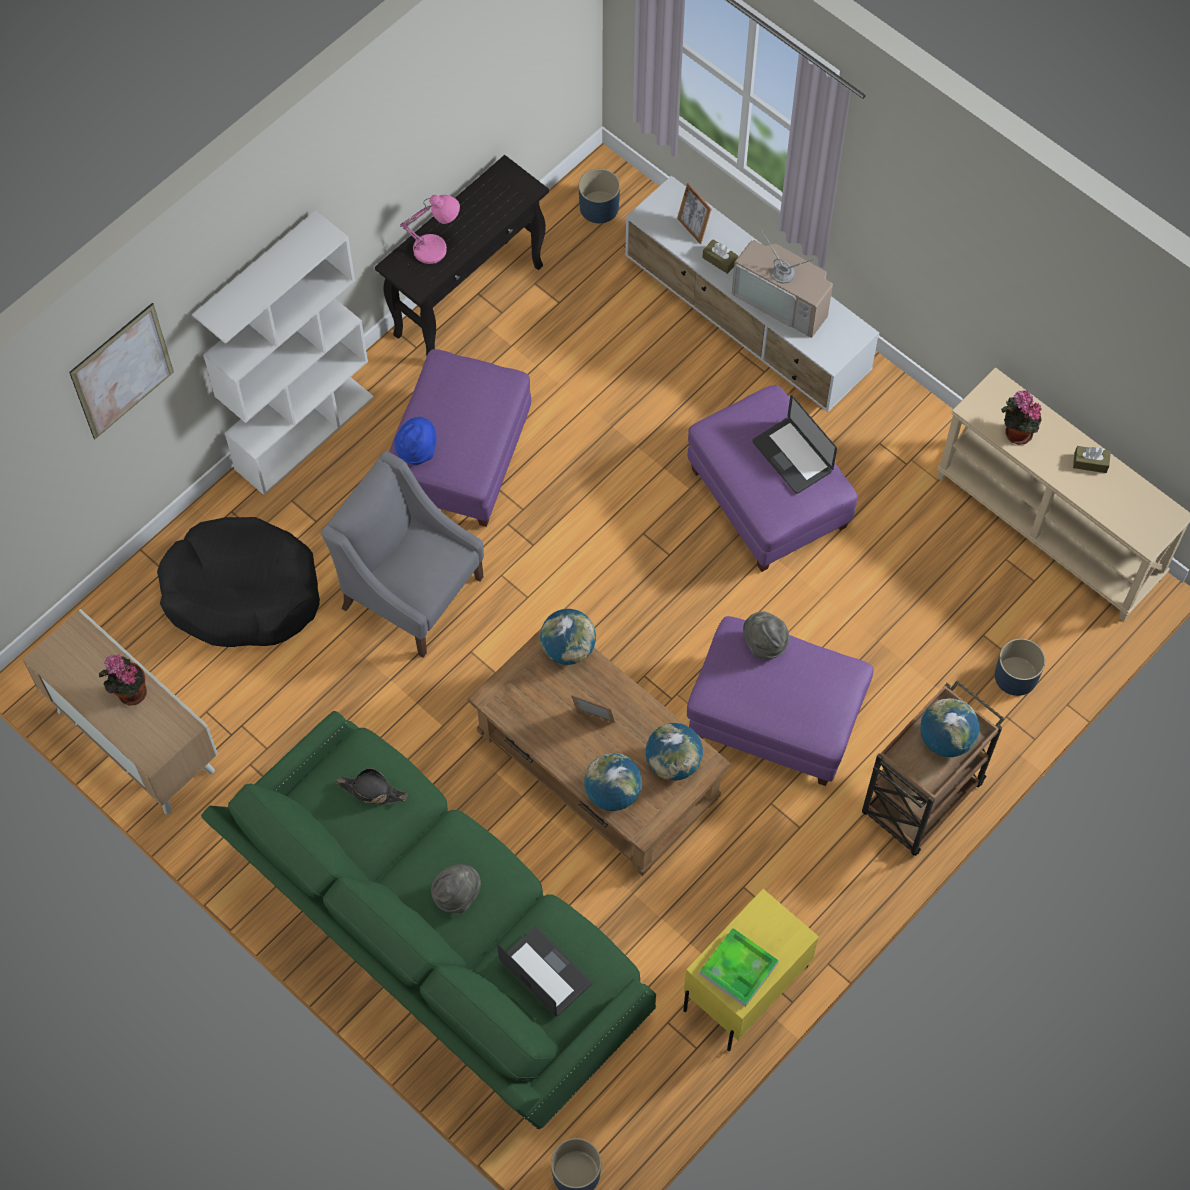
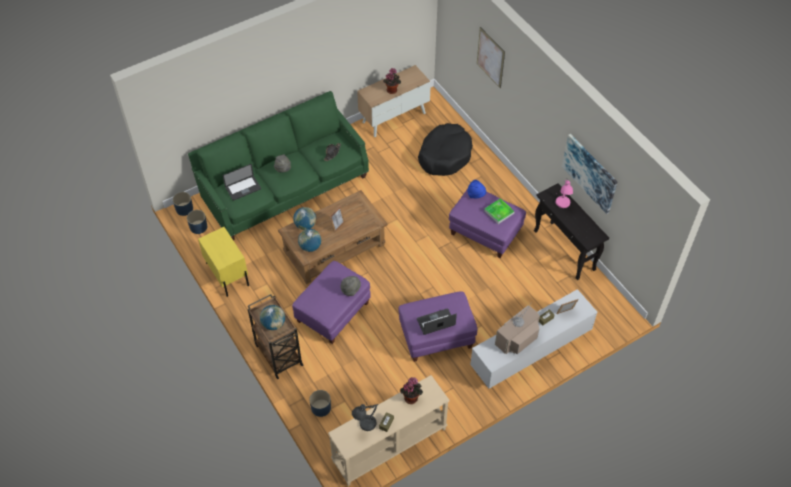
camera: 105 degrees right, 10 degrees down
white bookcase [192,210,374,495] -> none
grey armchair [321,451,484,658] -> none
globe [540,609,596,665] -> none
blue planter [579,169,620,223] -> blue planter moved to [187,210,207,234]
tray [700,928,779,1007] -> tray moved to [484,198,514,224]
none -> grey table lamp [352,403,378,431]
none -> picture [562,134,617,214]

